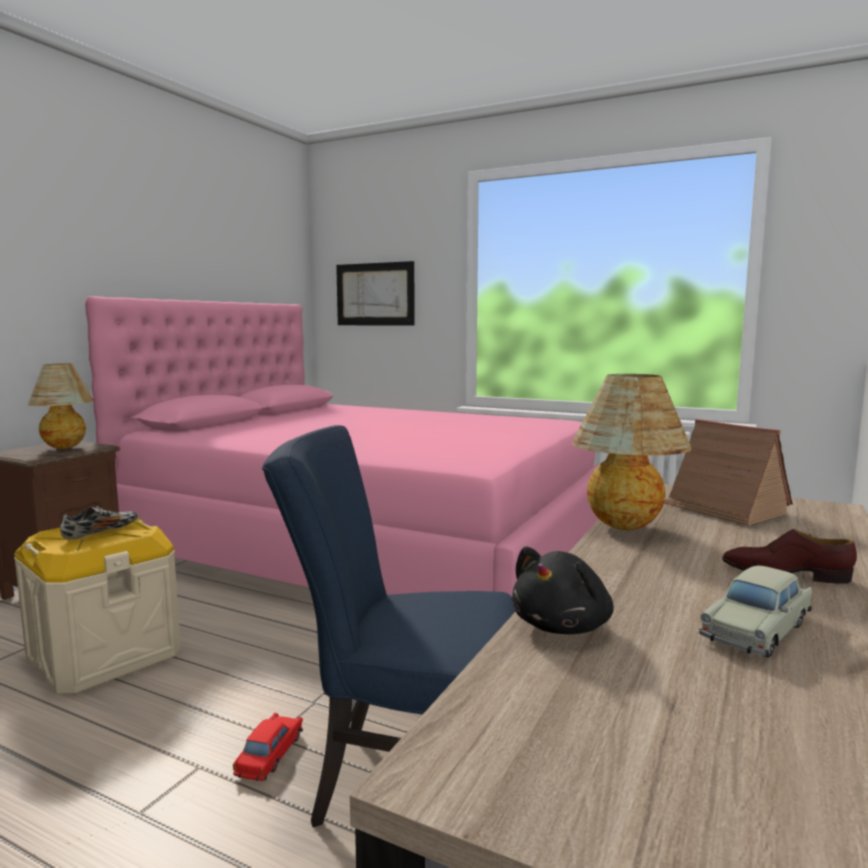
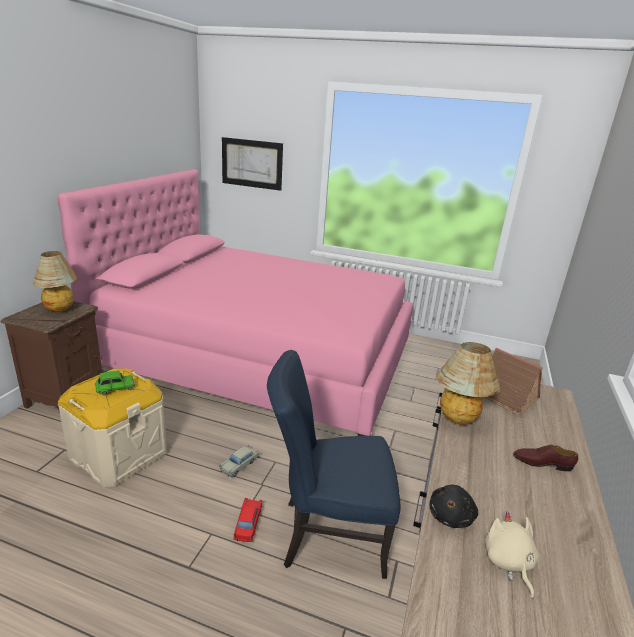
camera: 10 degrees left, 15 degrees up
shoe [60,506,138,540] -> green toy car [95,371,135,395]
beige toy car [699,565,812,658] -> beige toy car moved to [219,445,259,477]
none -> beige plush toy [485,511,539,599]

